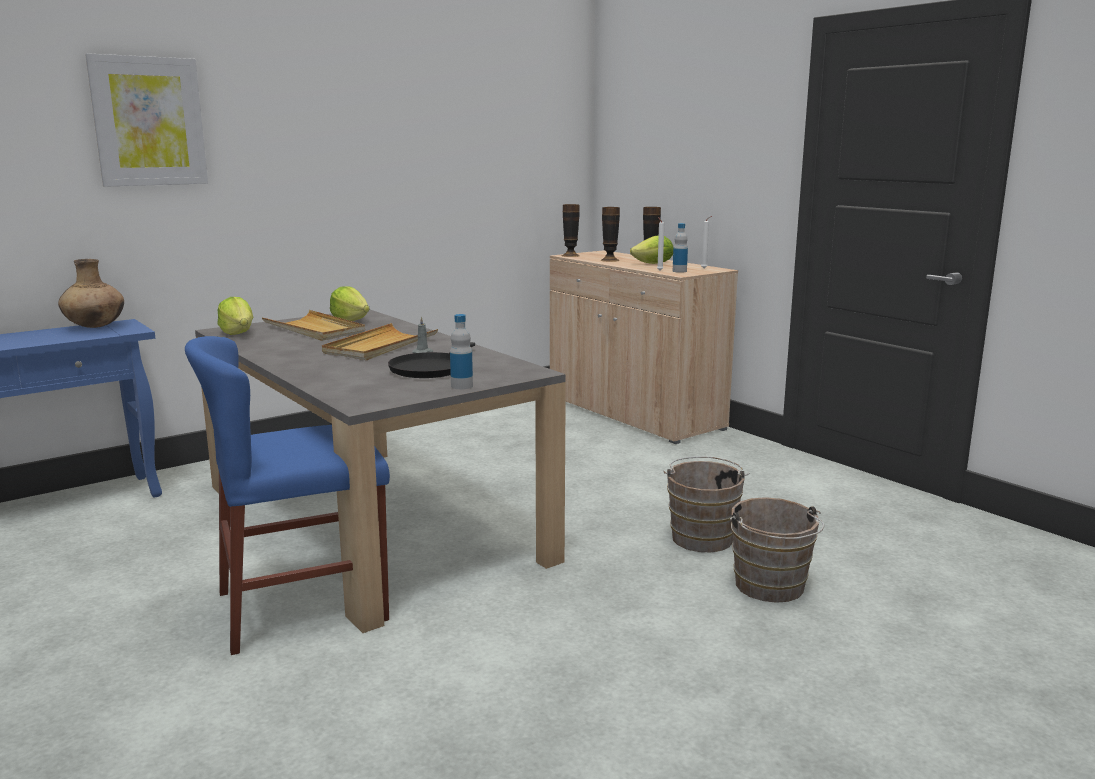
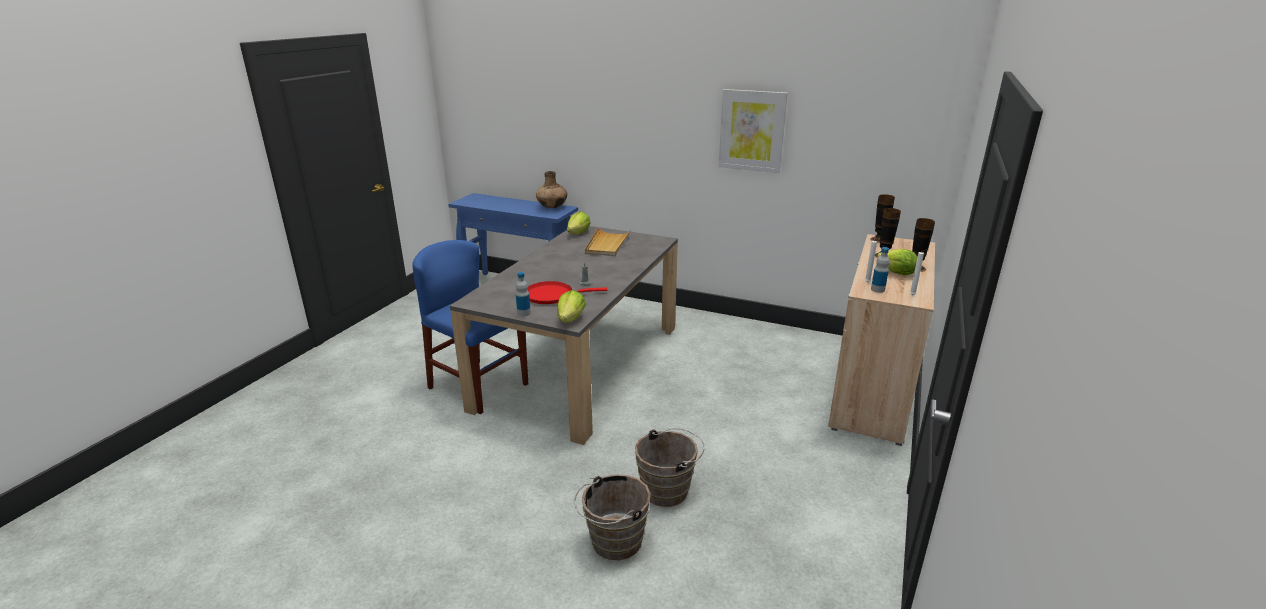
camera: 60 degrees right, 10 degrees up
picture [85,53,208,187] -> picture moved to [719,89,788,173]
beige tray [322,323,438,360] -> none
lettuce [330,286,370,321] -> lettuce moved to [557,290,586,323]
black frying pan [388,342,475,378] -> red frying pan [528,281,607,304]

